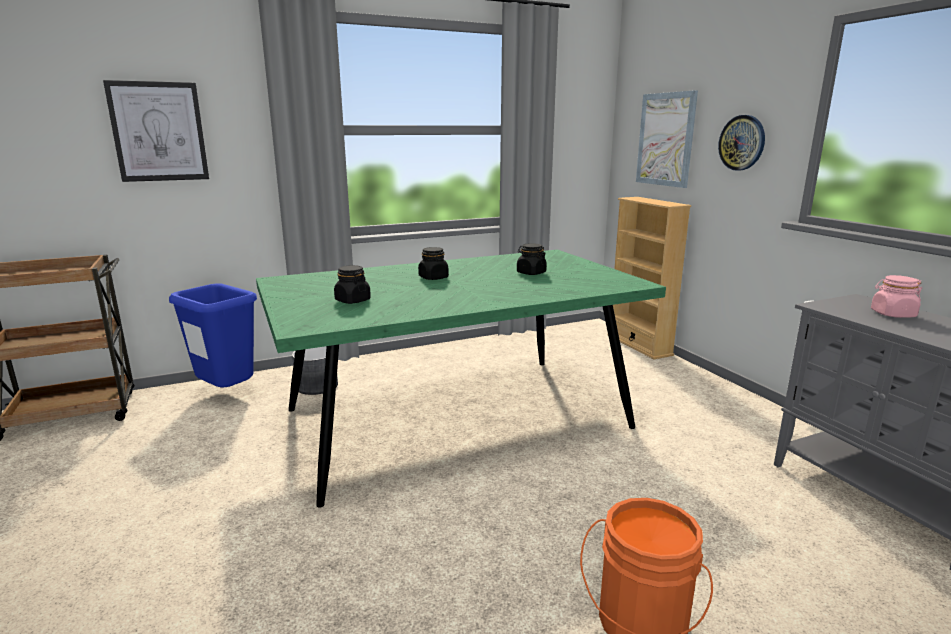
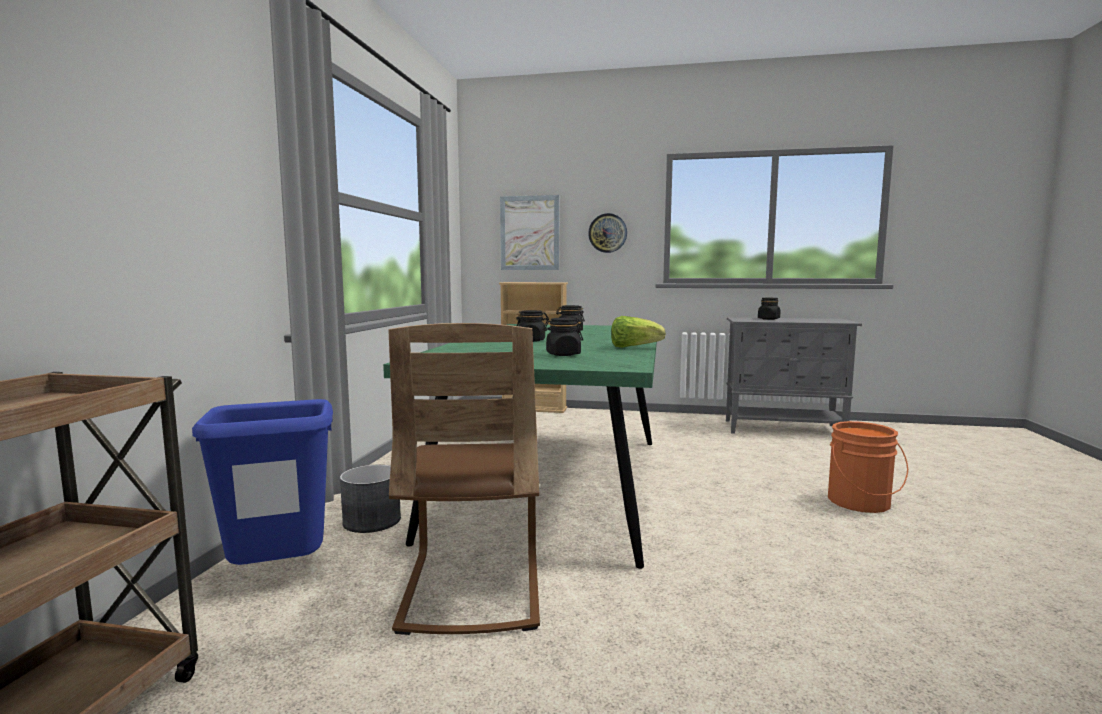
camera: 55 degrees left, 10 degrees down
picture [103,80,209,182] -> none
pink jar [871,275,922,318] -> black jar [758,298,780,320]
none -> brown chair [388,323,540,635]
none -> lettuce [611,316,666,348]

